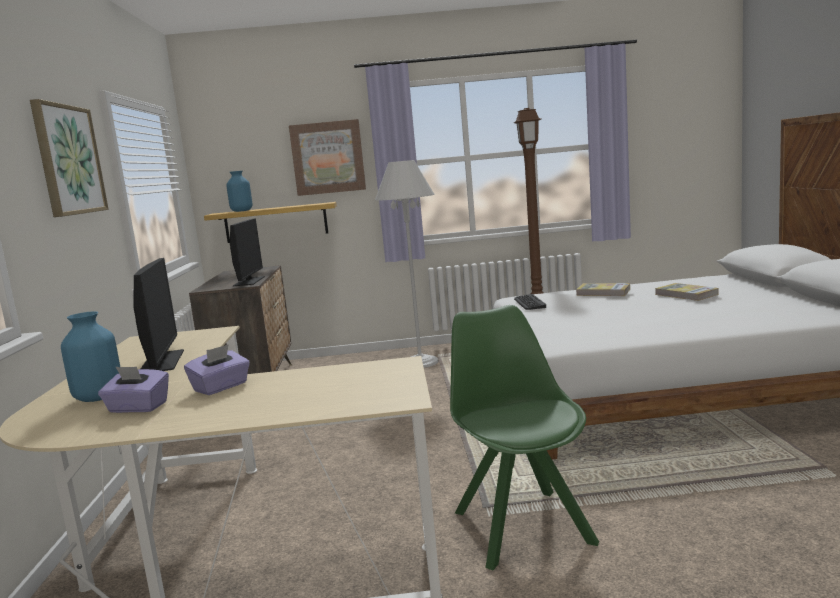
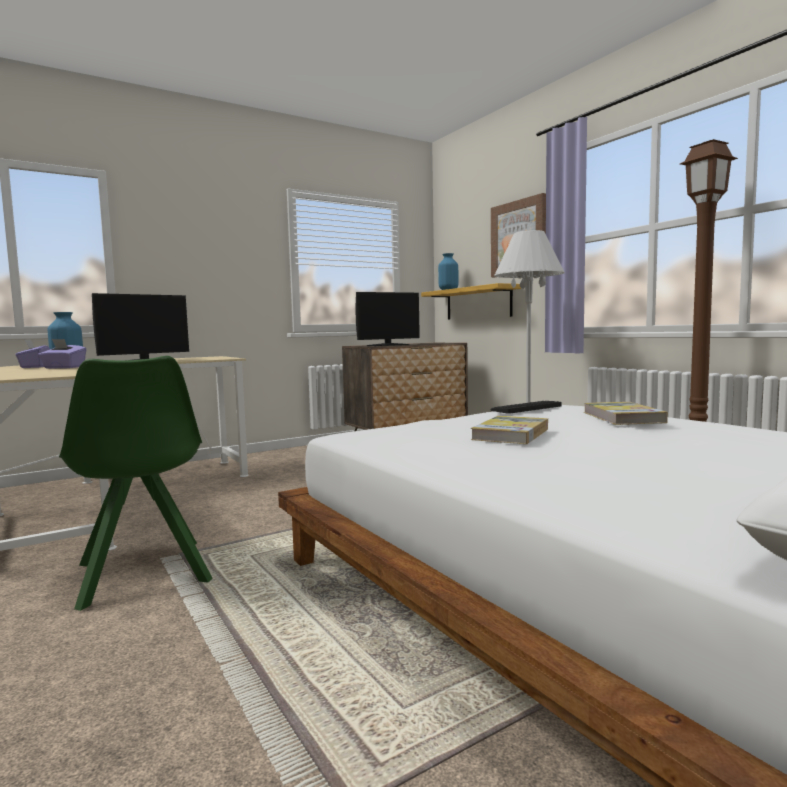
camera: 60 degrees right, 5 degrees down
picture [30,99,109,217] -> none
green chair [450,305,599,570] -> green chair turned 105 degrees clockwise [59,356,213,611]
book [655,283,718,301] -> book moved to [471,416,548,444]

